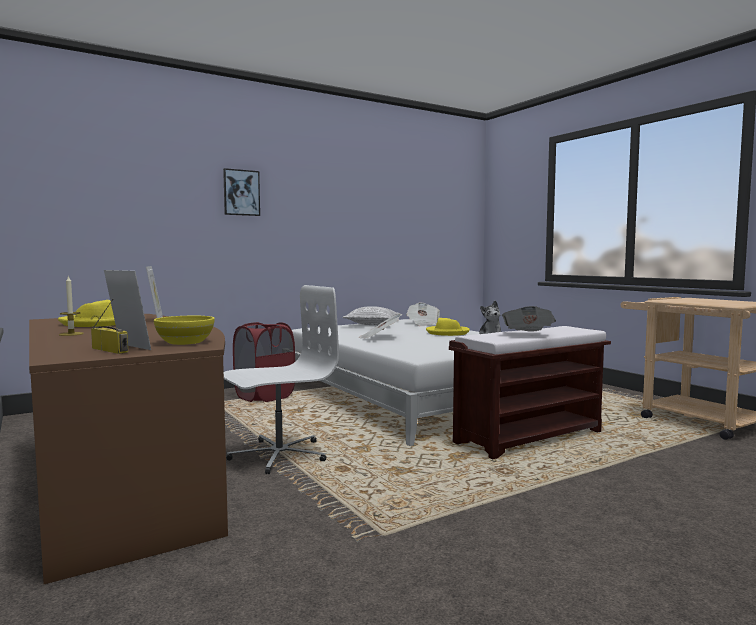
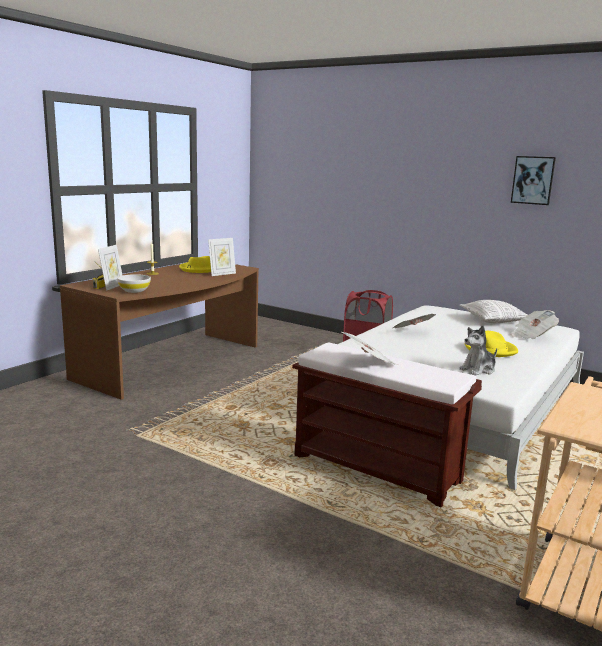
camera: 65 degrees right, 10 degrees up
yellow bowl [154,316,215,345] -> white bowl [117,274,151,293]
picture [223,168,260,216] -> picture moved to [511,156,556,205]
white office chair [224,285,339,474] -> none

